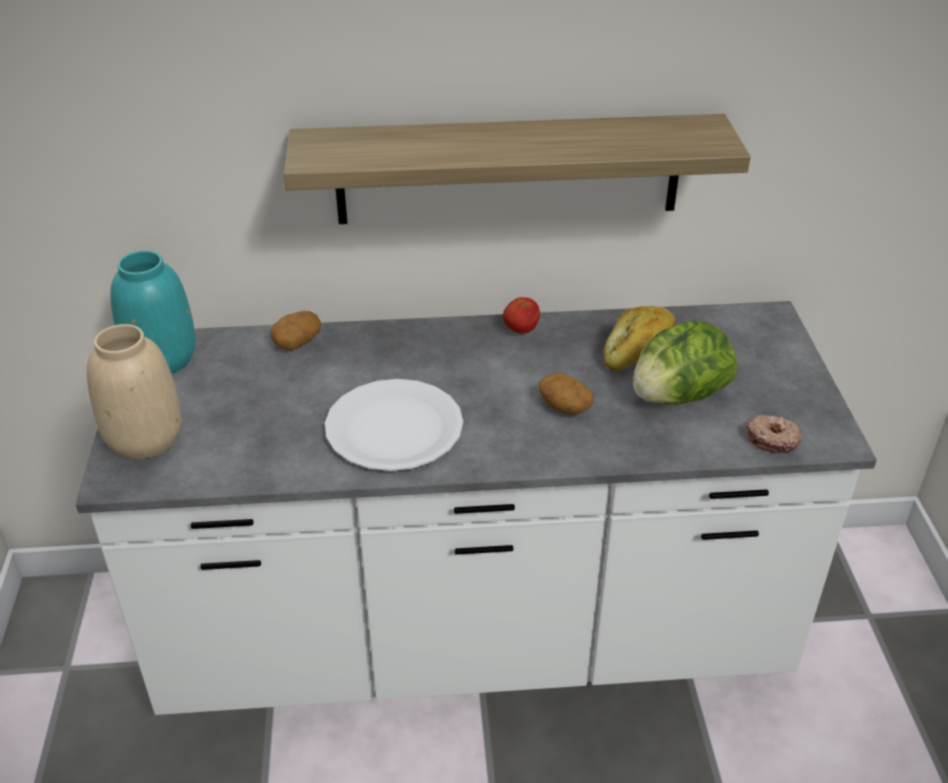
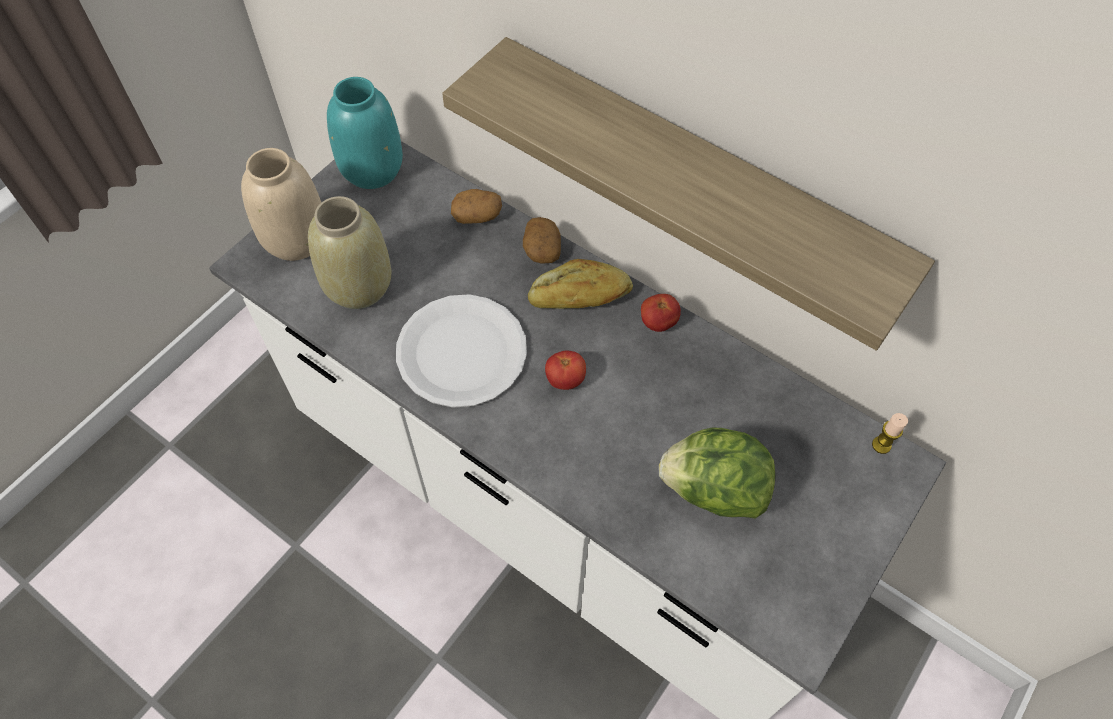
camera: 40 degrees right, 20 degrees up
potato [539,373,594,414] -> potato moved to [523,217,561,264]
bread [603,306,675,371] -> bread moved to [528,259,633,309]
donut [746,415,802,453] -> none
none -> beige vase [308,196,391,309]
none -> tomato [545,350,586,390]
none -> candle [872,413,908,454]

